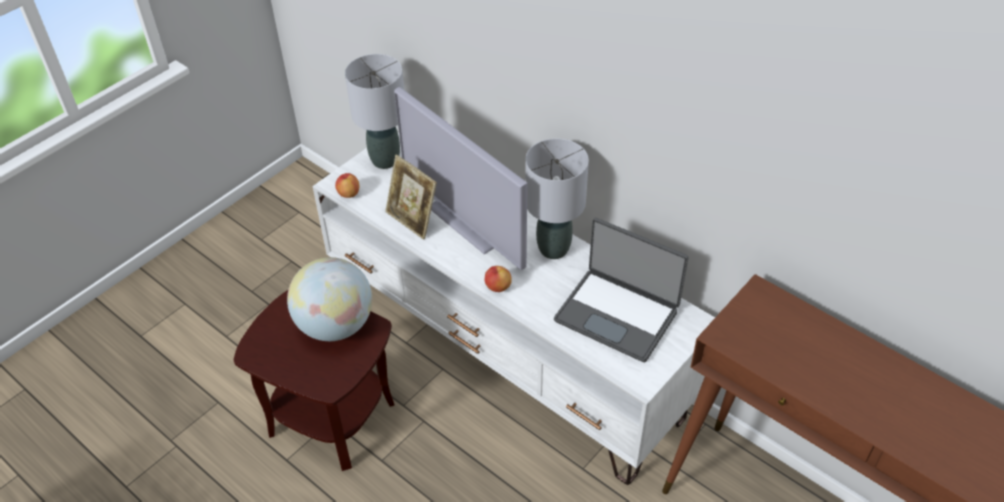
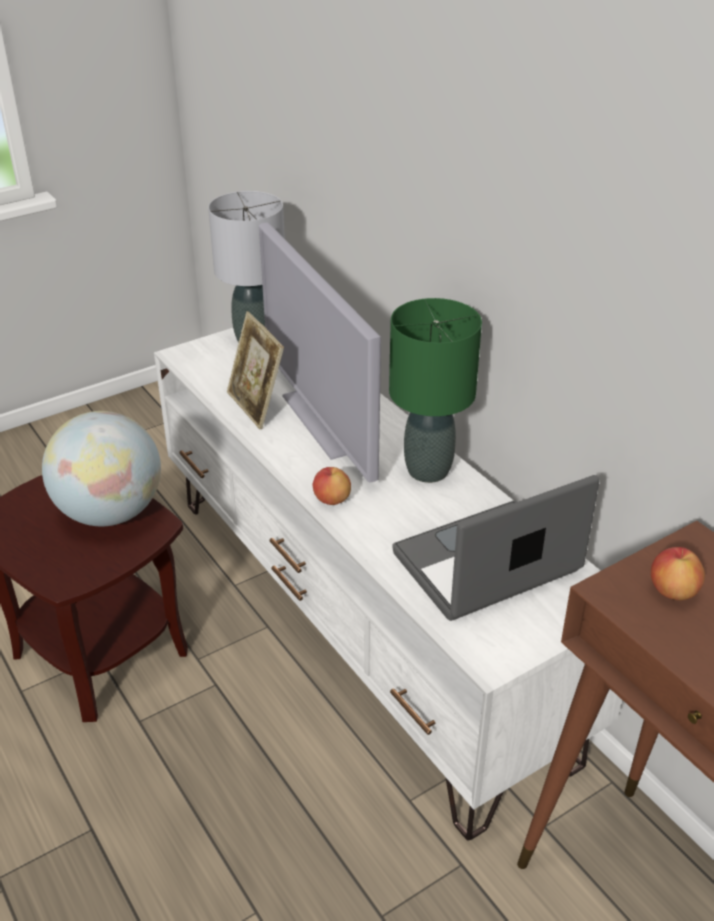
camera: 15 degrees right, 10 degrees down
apple [335,173,359,198] -> apple moved to [651,547,705,600]
grey table lamp [525,139,589,259] -> green table lamp [389,298,482,483]
laptop [554,218,688,362] -> laptop turned 105 degrees clockwise [392,475,599,621]

